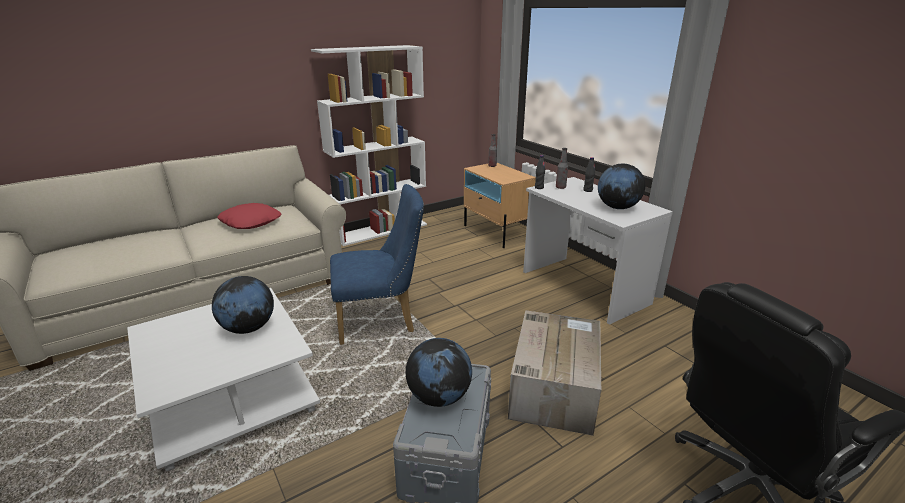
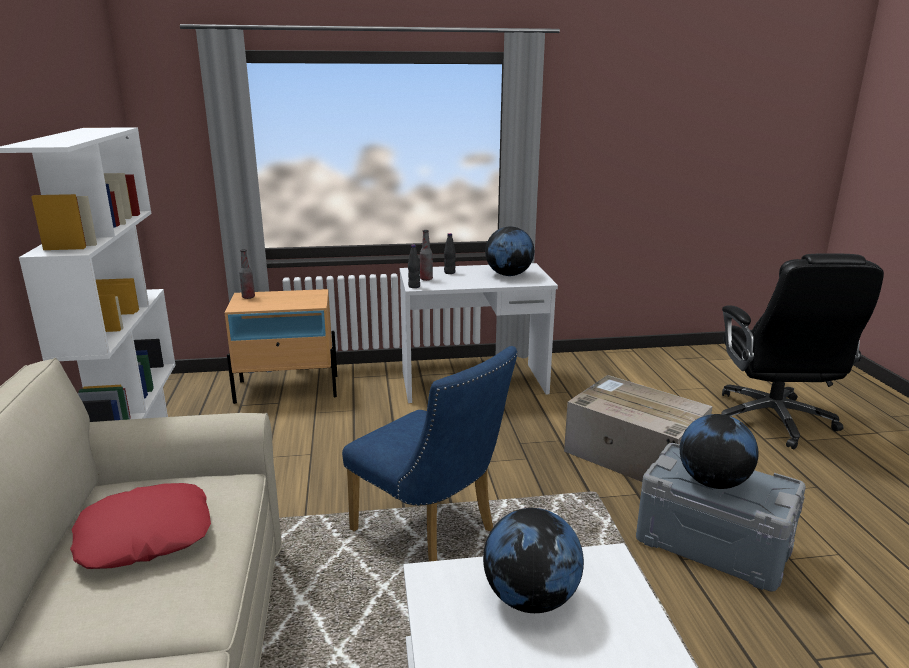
camera: 65 degrees left, 5 degrees down
blue chair [330,184,424,345] -> blue chair turned 120 degrees clockwise [342,346,518,562]

